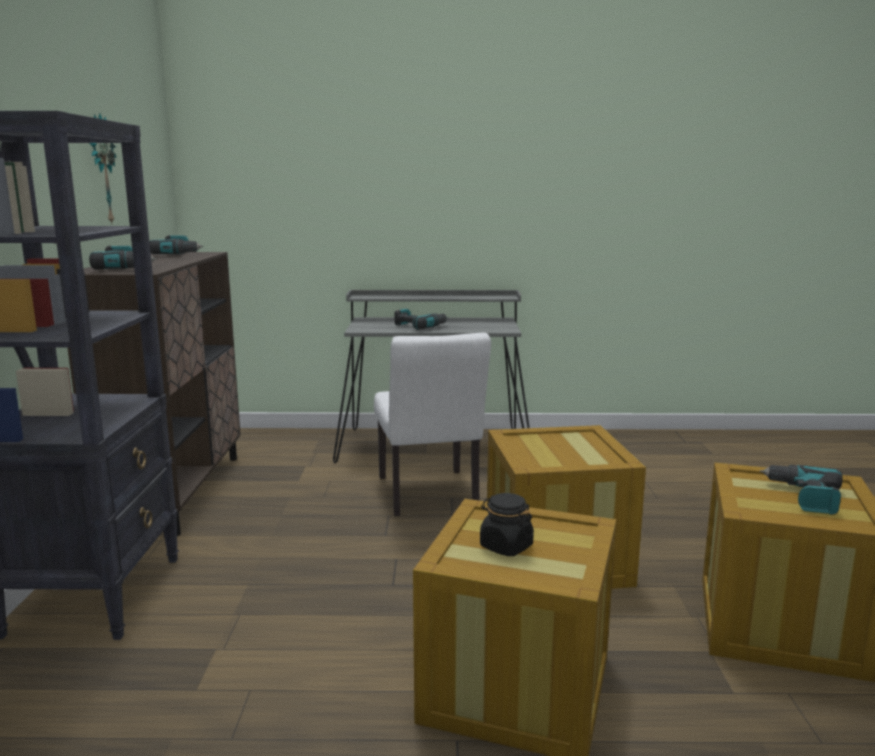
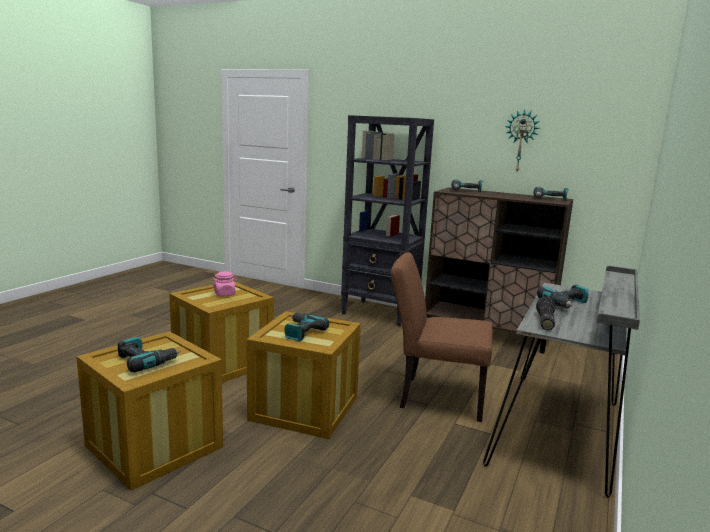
camera: 115 degrees right, 0 degrees up
white chair [374,333,491,516] -> brown chair [391,252,493,422]
black jar [480,493,534,556] -> pink jar [212,272,237,296]
none -> power drill [285,313,329,342]
none -> flashlight [536,297,555,330]

